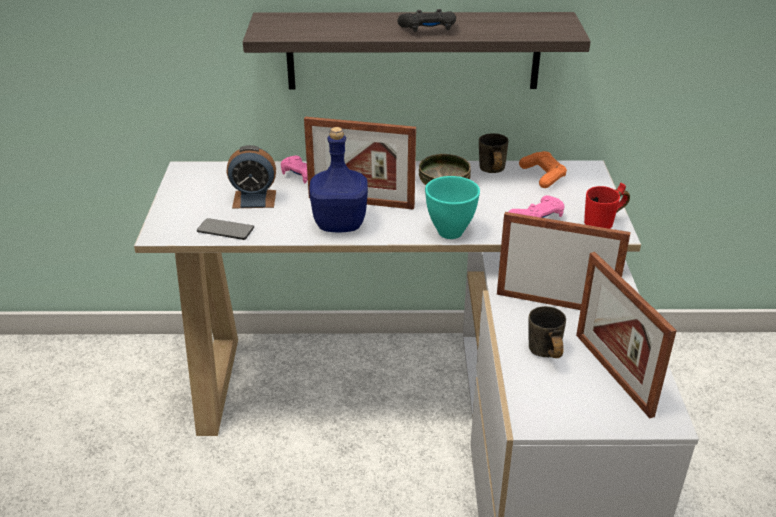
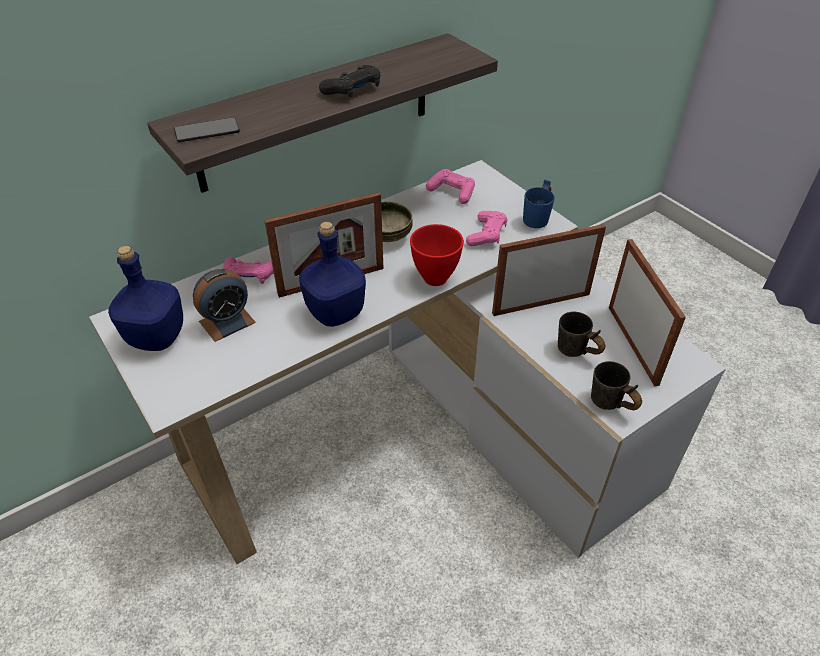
camera: 35 degrees left, 10 degrees up
phone [197,218,254,240] -> phone moved to [174,117,240,142]
turquoise bowl [425,176,480,239] -> red bowl [410,224,464,286]
grey mug [479,133,509,173] -> grey mug moved to [591,361,642,410]
orange game controller [519,151,567,188] -> pink game controller [426,169,475,204]
picture frame [576,252,677,418] -> picture frame turned 135 degrees counterclockwise [609,239,686,386]
red mug [584,183,630,229] -> blue mug [523,180,555,228]
none -> blue bottle [108,246,183,351]

